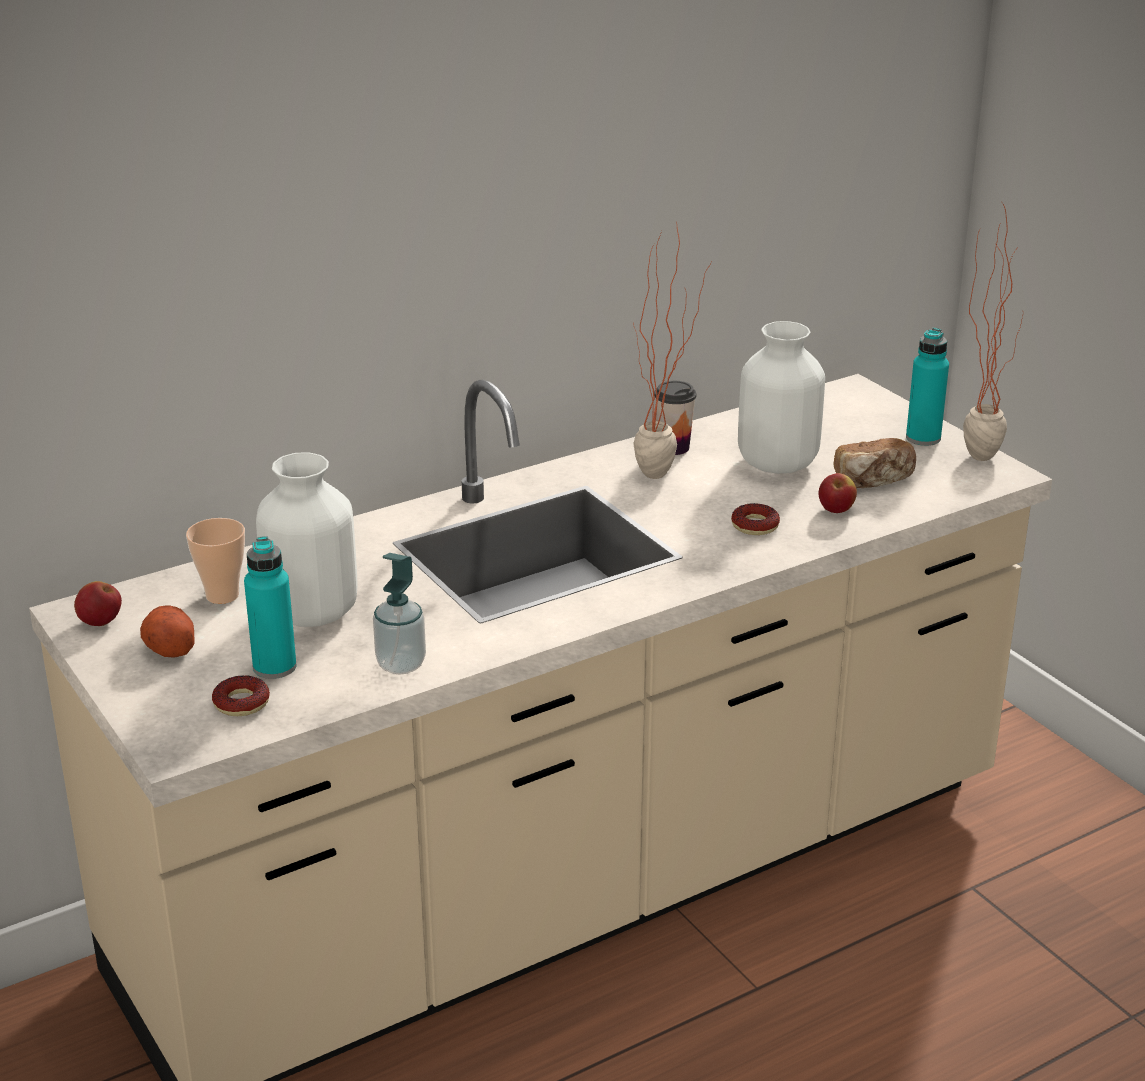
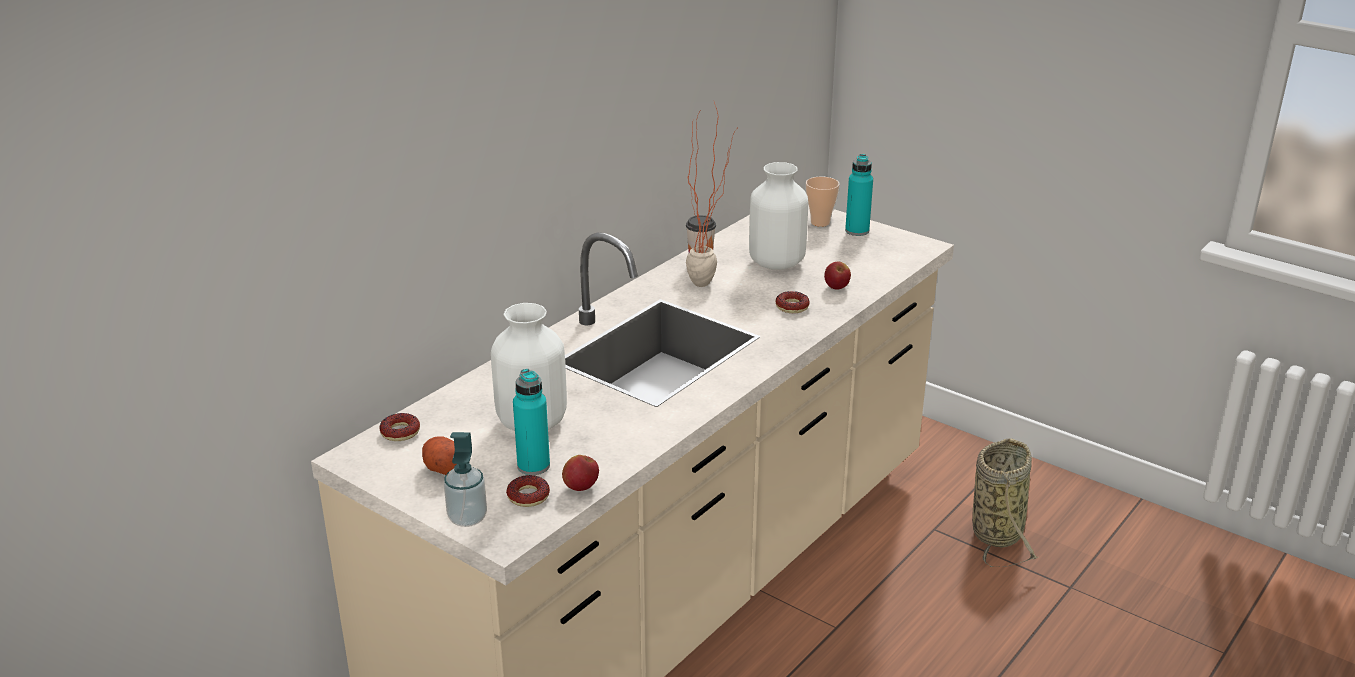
camera: 20 degrees left, 0 degrees up
apple [74,581,122,626] -> apple moved to [562,455,599,491]
cup [186,518,245,604] -> cup moved to [806,177,840,227]
soap dispenser [373,553,426,675] -> soap dispenser moved to [444,432,487,527]
bread [833,438,916,488] -> none
potted plant [963,203,1023,461] -> none
none -> donut [380,413,420,441]
none -> basket [972,438,1038,567]

